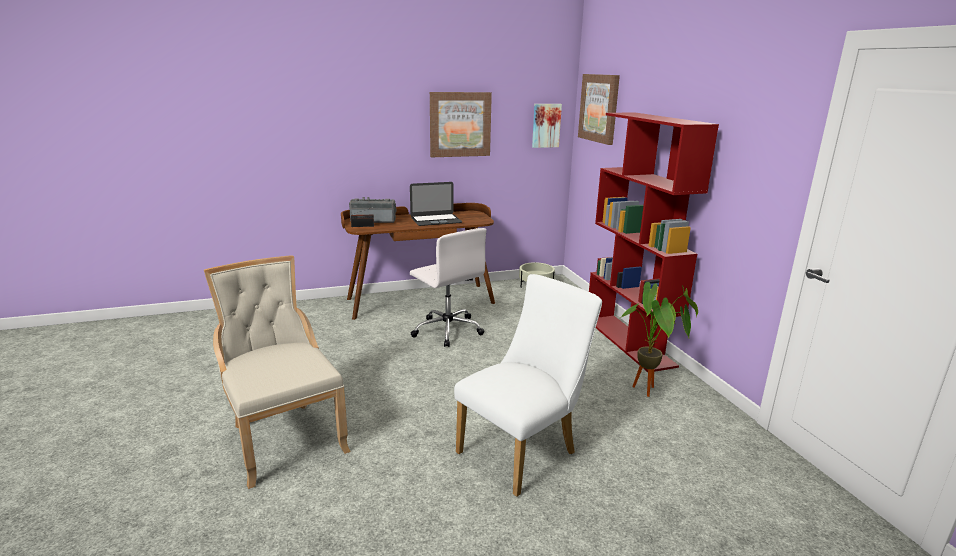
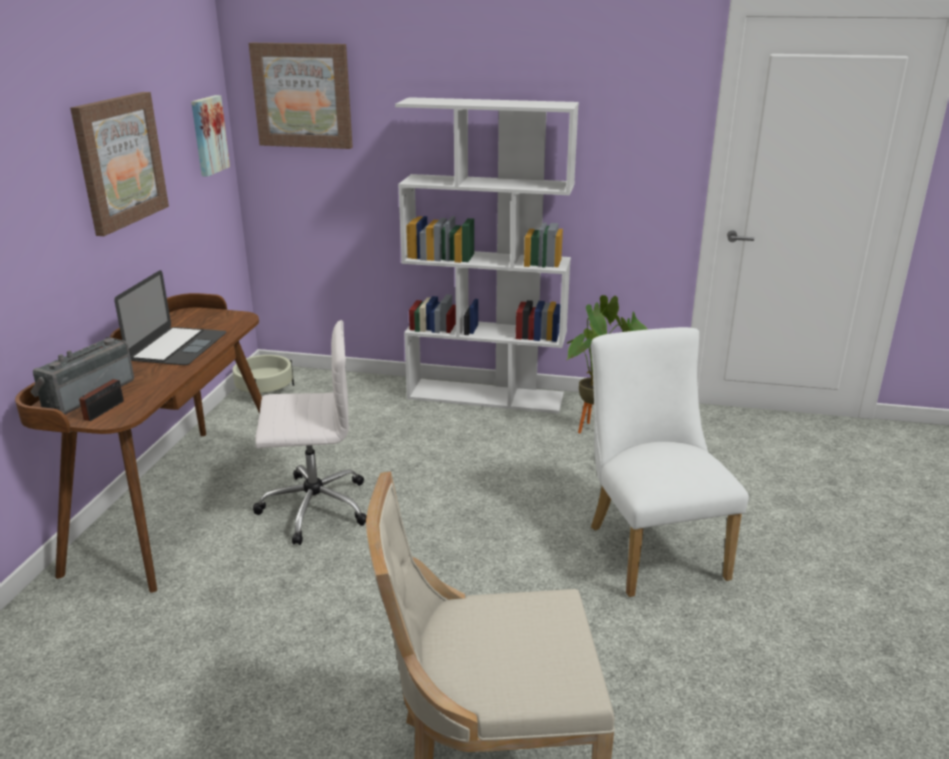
camera: 60 degrees left, 5 degrees up
red bookcase [589,113,719,372] -> white bookcase [395,97,579,414]

